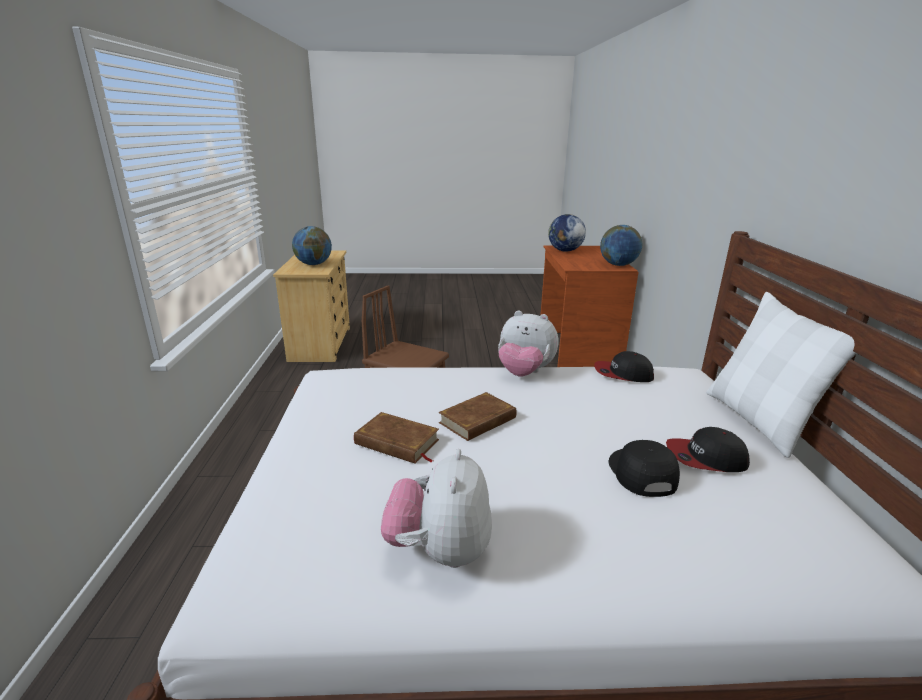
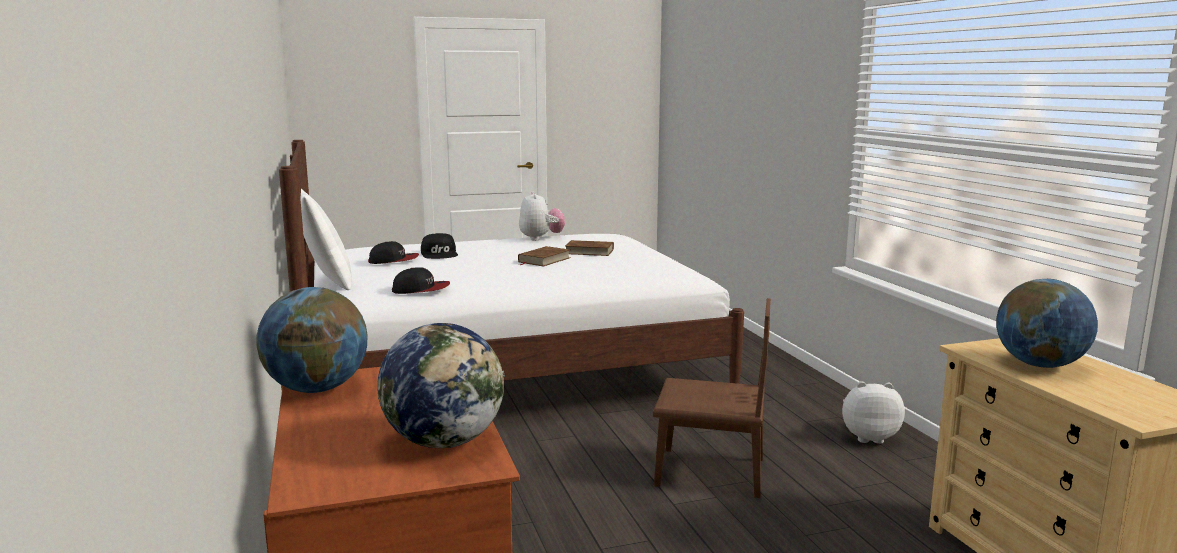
camera: 165 degrees right, 10 degrees down
plush toy [498,310,558,376] -> plush toy moved to [842,382,905,444]

